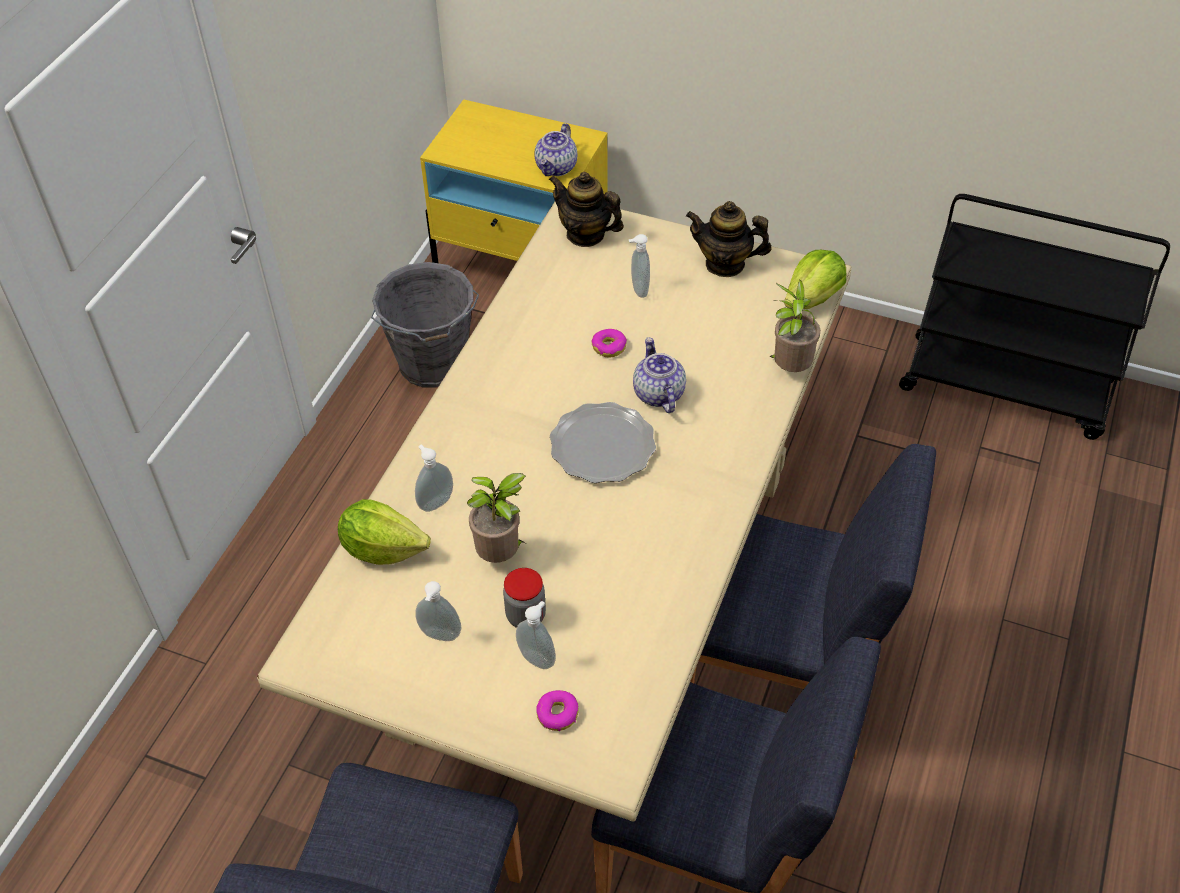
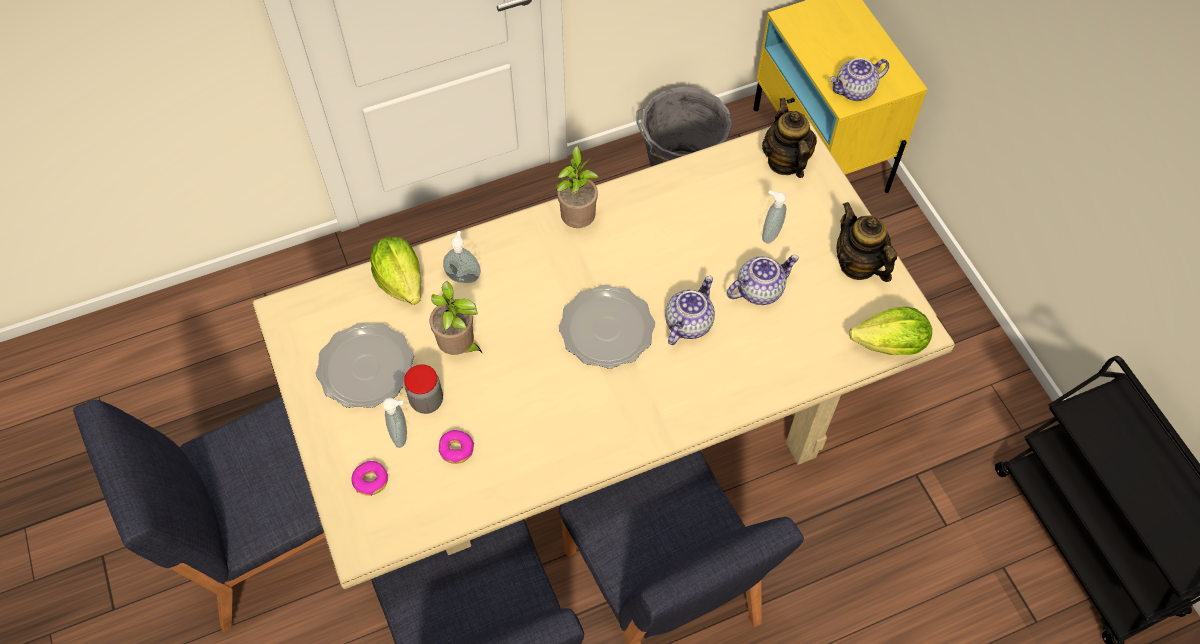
camera: 45 degrees right, 10 degrees up
soap dispenser [415,581,461,641] -> plate [316,323,414,408]
donut [592,329,627,358] -> donut moved to [439,430,474,464]
potted plant [769,279,820,372] -> potted plant moved to [556,145,599,228]
none -> teapot [727,255,799,305]

